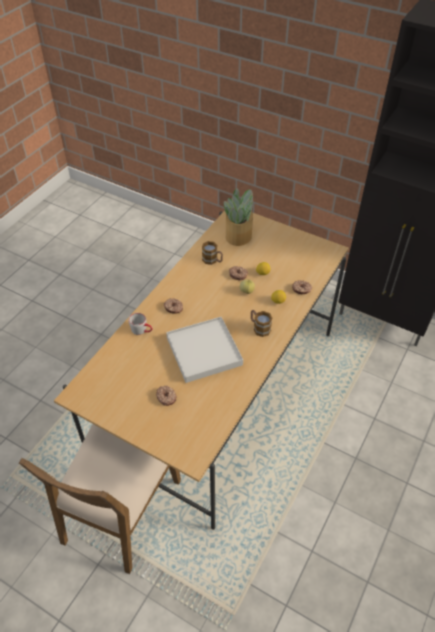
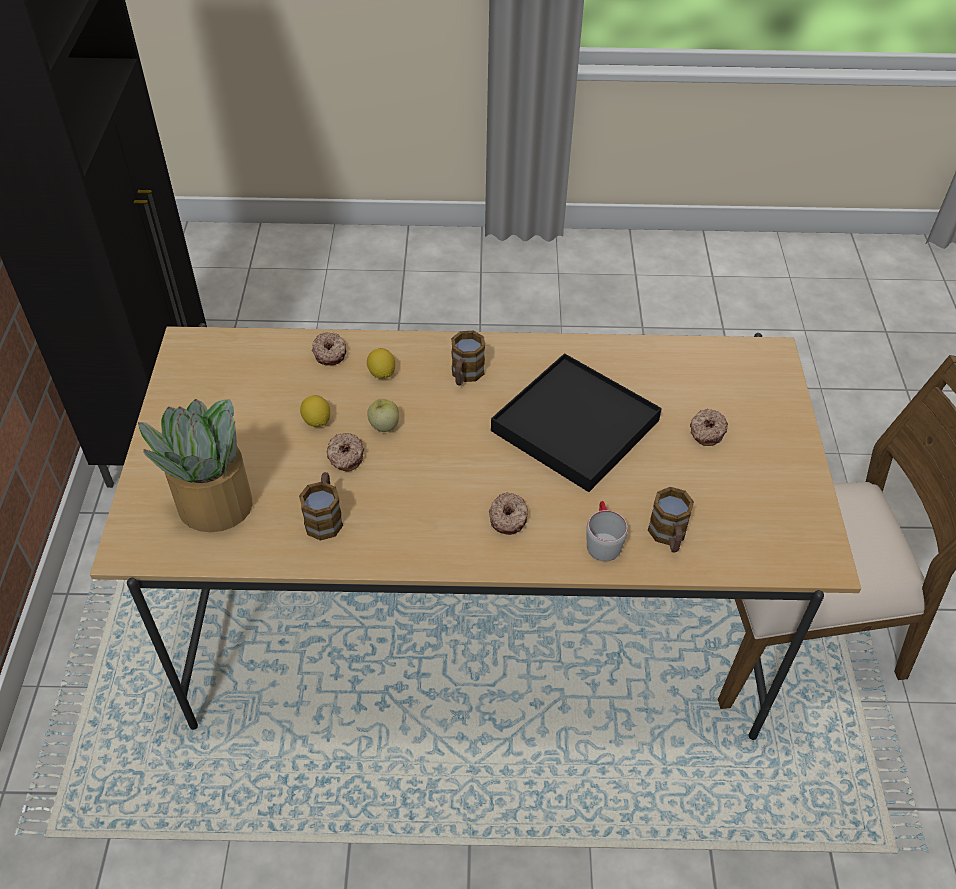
camera: 120 degrees left, 0 degrees up
white tray [166,317,243,383] -> black tray [491,353,662,492]
none -> mug [648,487,694,553]

